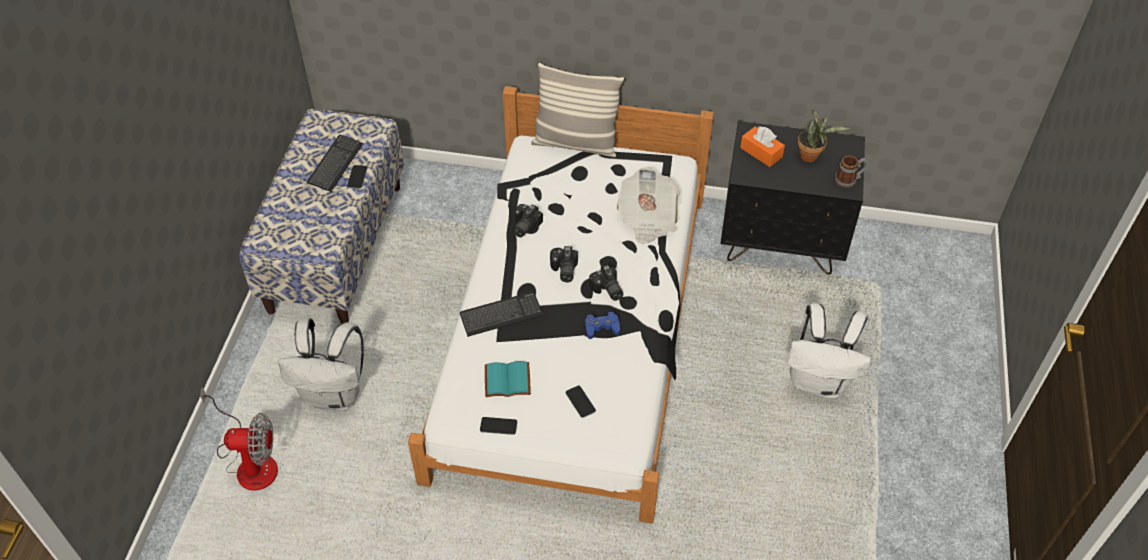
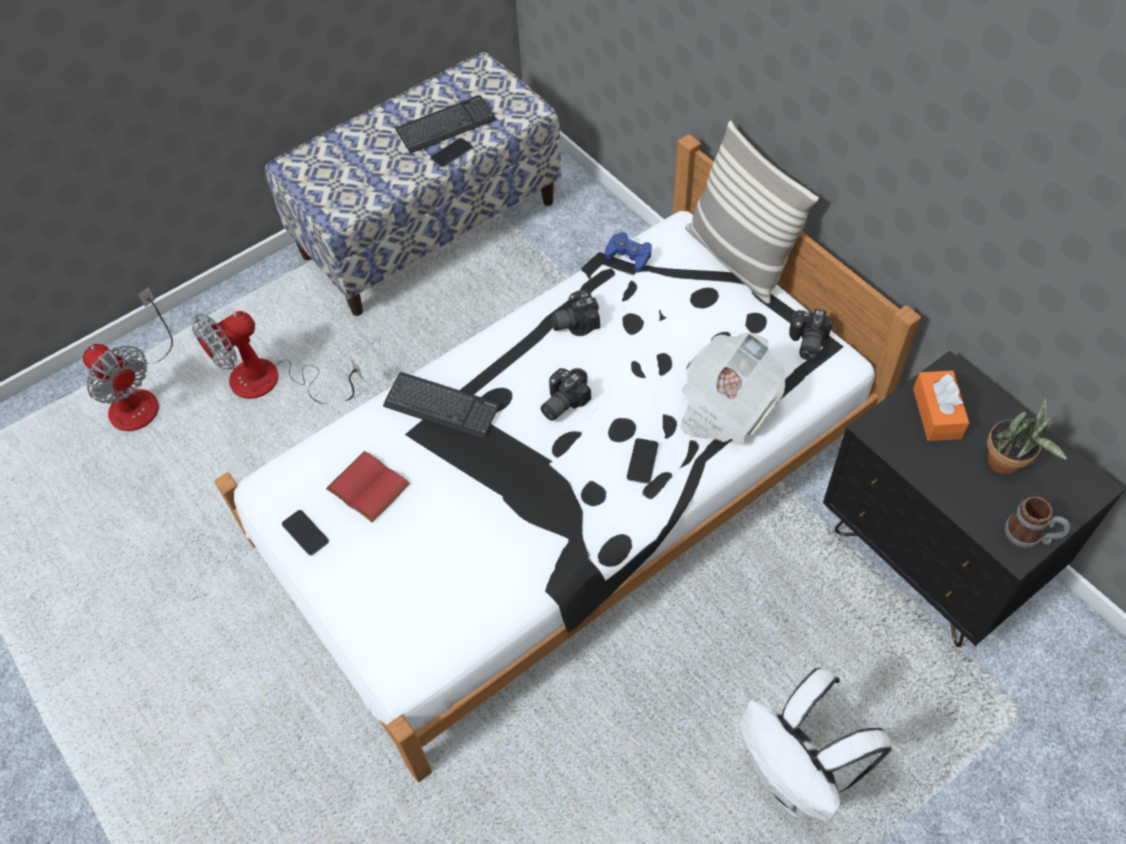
camera: 45 degrees right, 5 degrees up
white backpack [278,318,364,411] -> fan [192,311,362,404]
turquoise book [485,361,531,397] -> red book [326,451,410,522]
phone [566,386,596,418] -> phone moved to [627,438,659,484]
blue game controller [585,312,620,339] -> blue game controller moved to [605,232,652,272]
camera [589,265,623,301] -> camera moved to [789,309,833,361]

